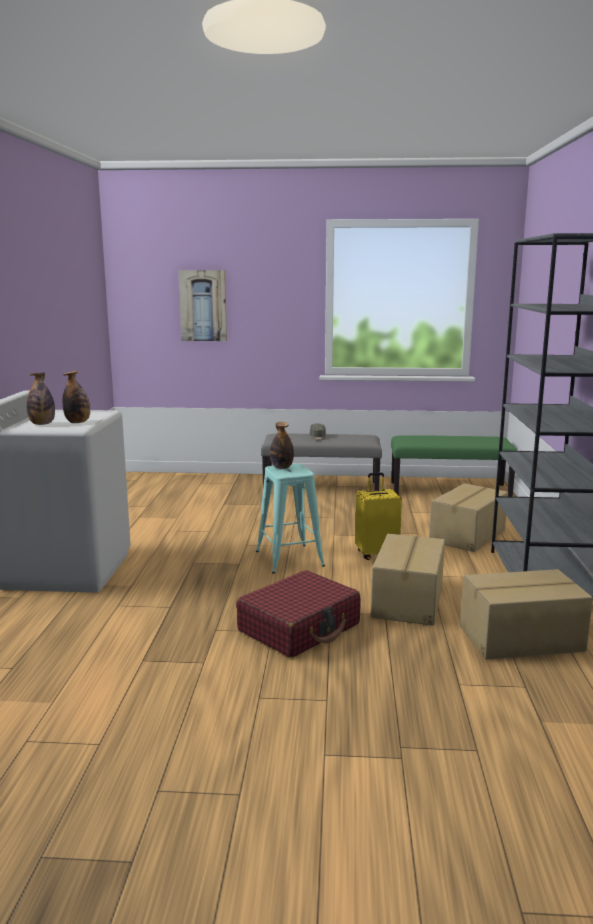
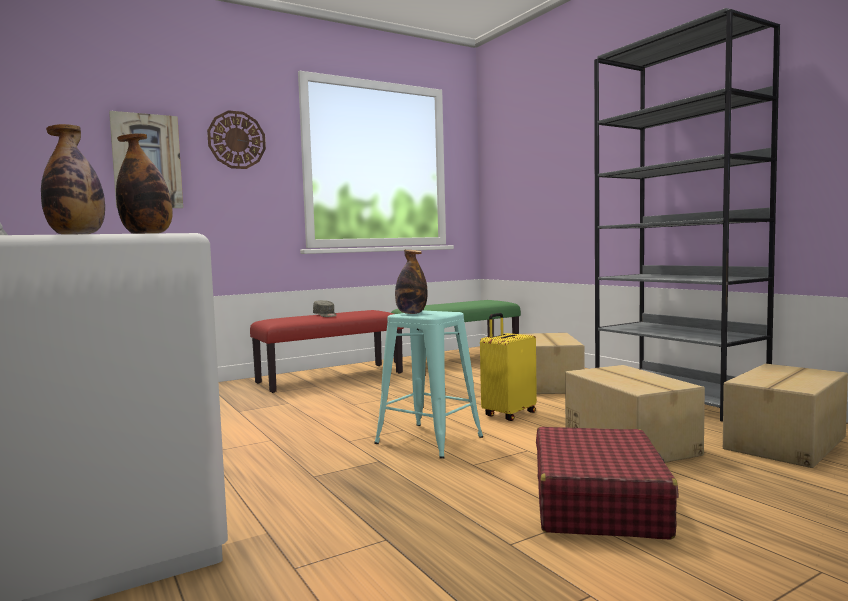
camera: 35 degrees left, 10 degrees down
grey bench [261,434,382,491] -> red bench [250,310,404,393]
none -> wall clock [207,110,266,169]

